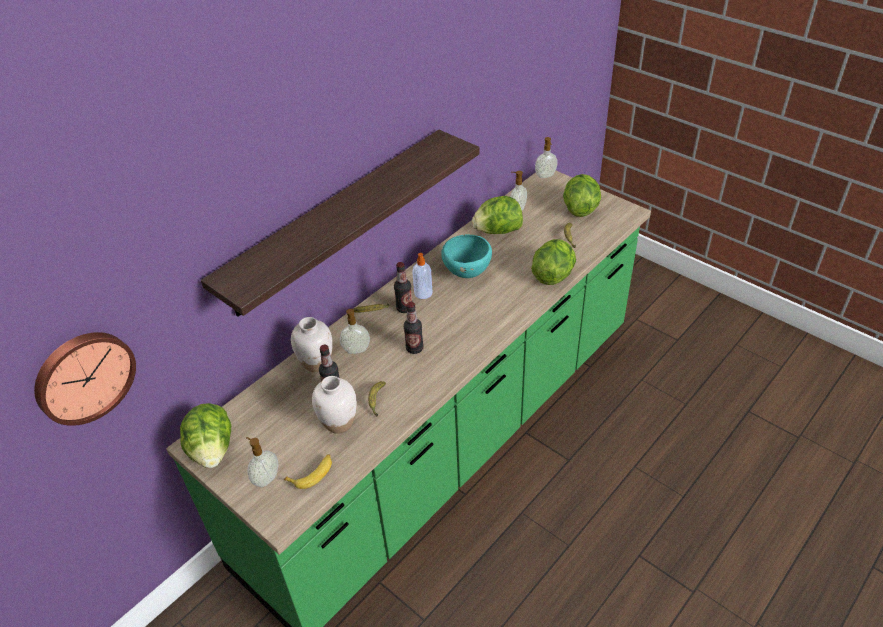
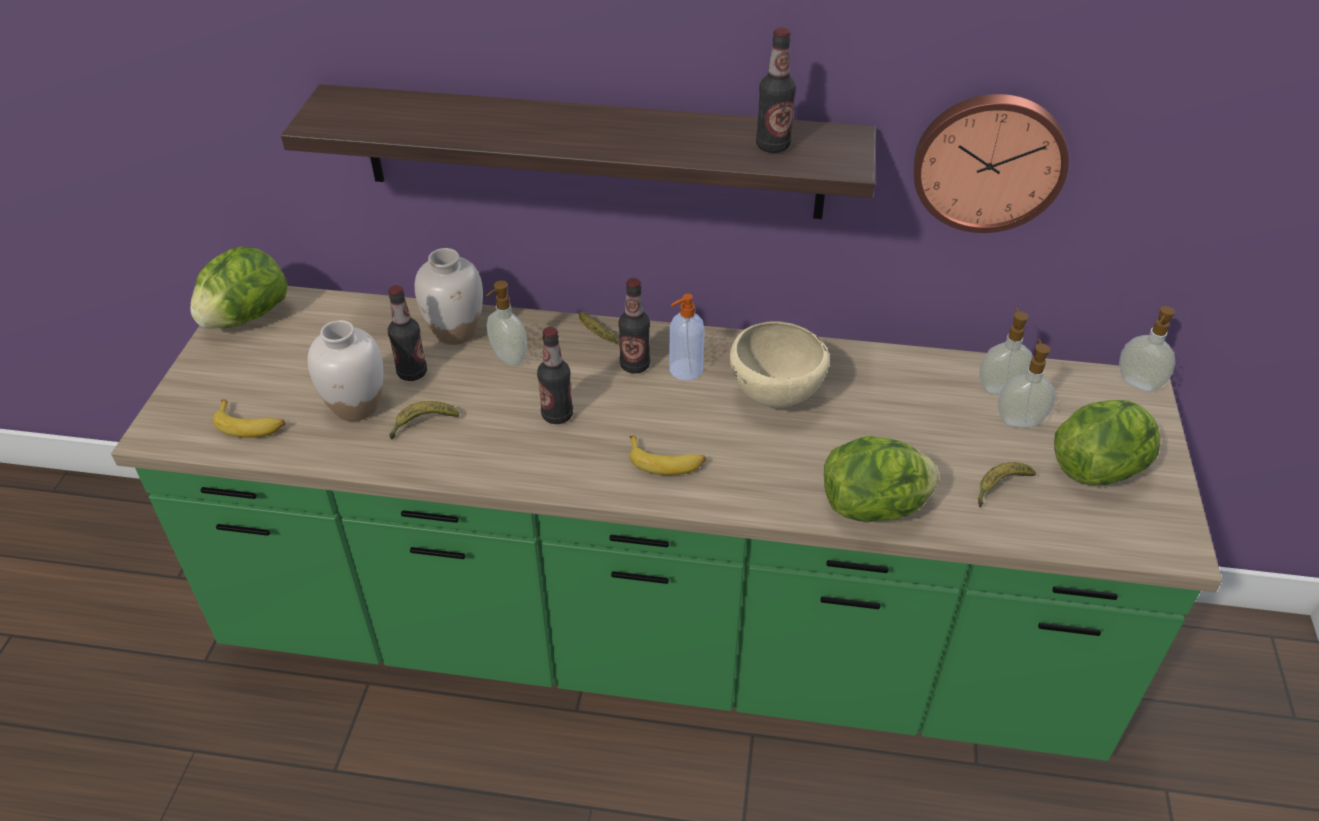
camera: 55 degrees right, 0 degrees up
wall clock [34,332,136,426] -> wall clock moved to [914,94,1069,233]
soap dispenser [246,437,278,487] -> soap dispenser moved to [998,339,1055,427]
turquoise bowl [441,234,492,278] -> beige bowl [730,321,830,408]
lettuce [472,196,523,234] -> none
none -> banana [629,436,706,475]
none -> bottle [756,27,796,153]

